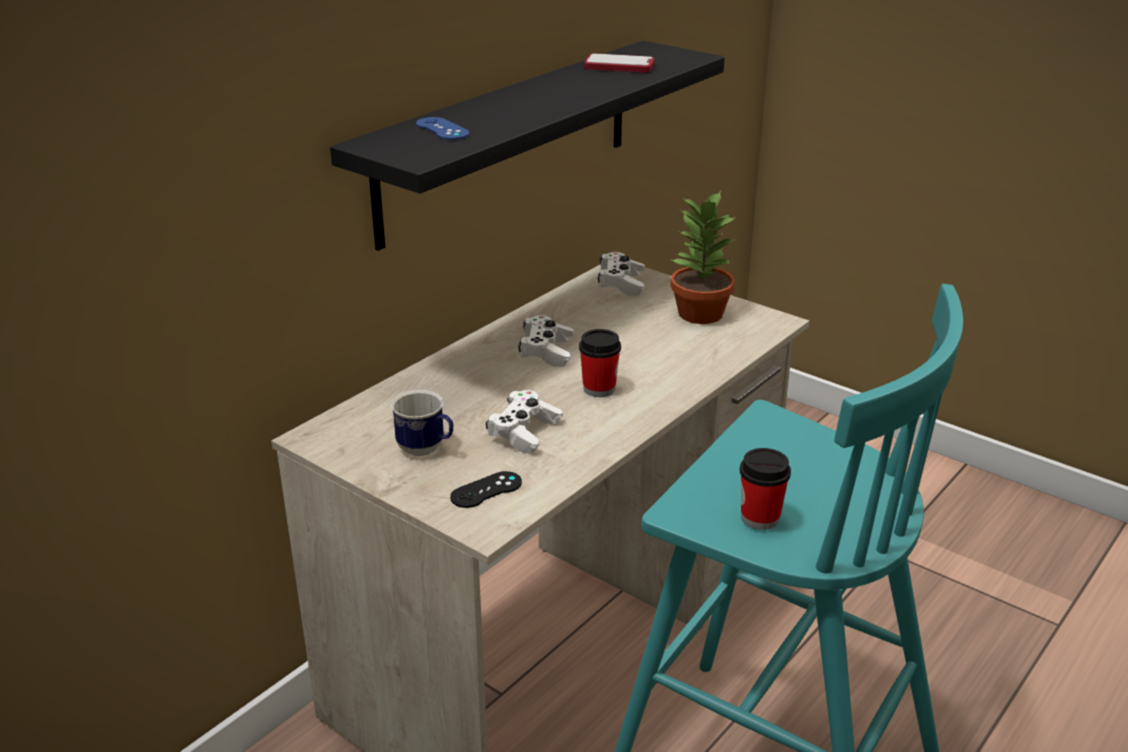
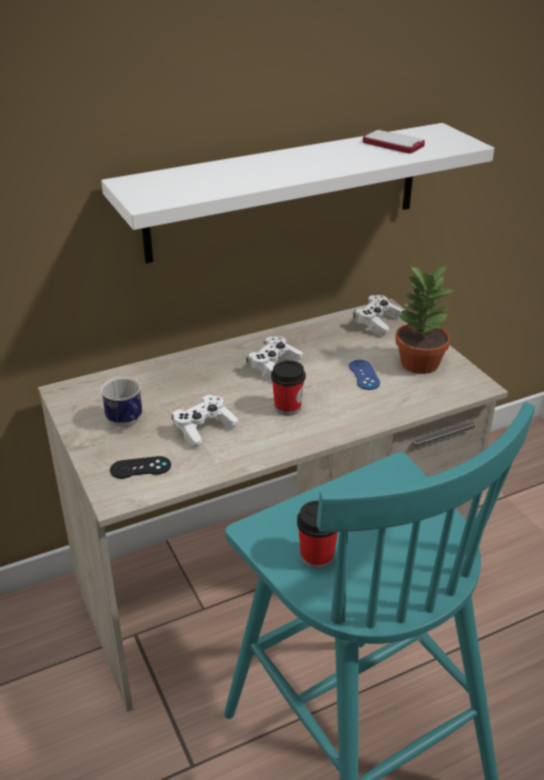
camera: 25 degrees right, 5 degrees up
black shelf [330,41,725,251] -> white shelf [101,123,494,264]
blue game controller [416,117,469,140] -> blue game controller moved to [349,360,380,390]

